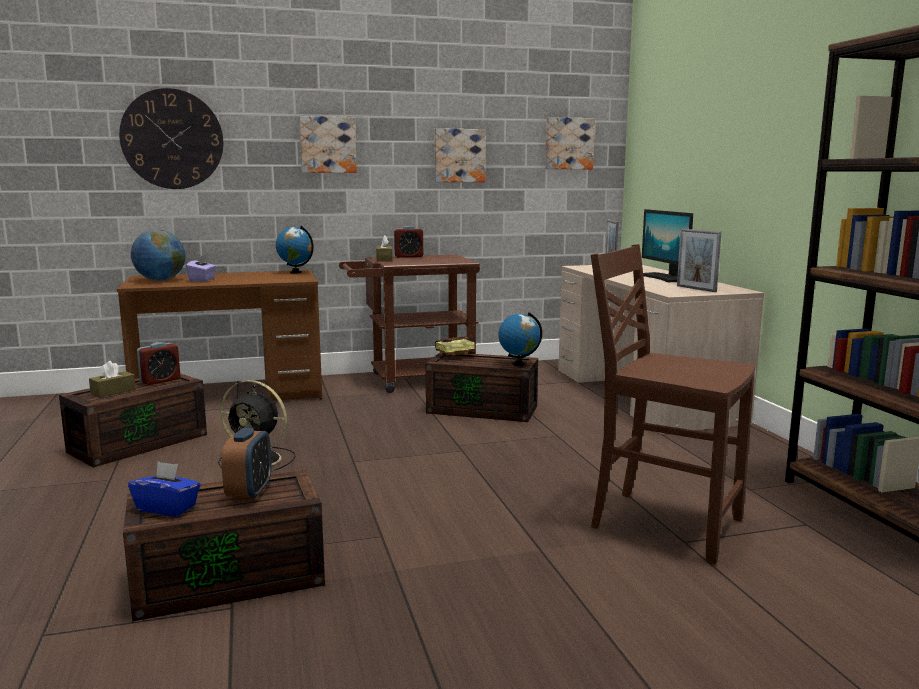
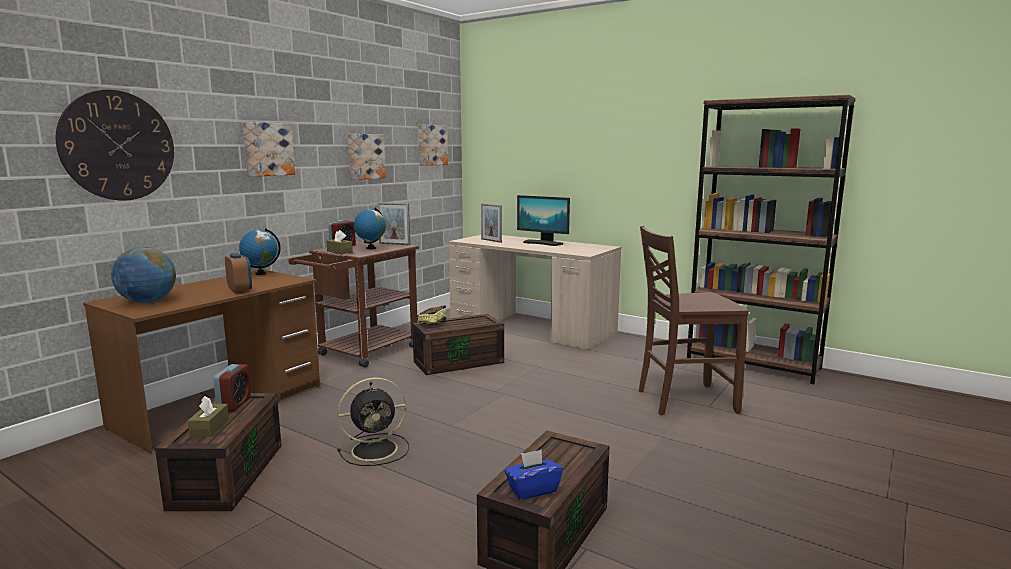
camera: 40 degrees left, 0 degrees up
purple tissue box [186,255,216,282] -> none
alarm clock [221,428,272,500] -> alarm clock moved to [225,253,252,294]
globe [498,312,542,366] -> globe moved to [354,208,386,249]
picture frame [677,229,722,292] -> picture frame moved to [377,202,410,245]

